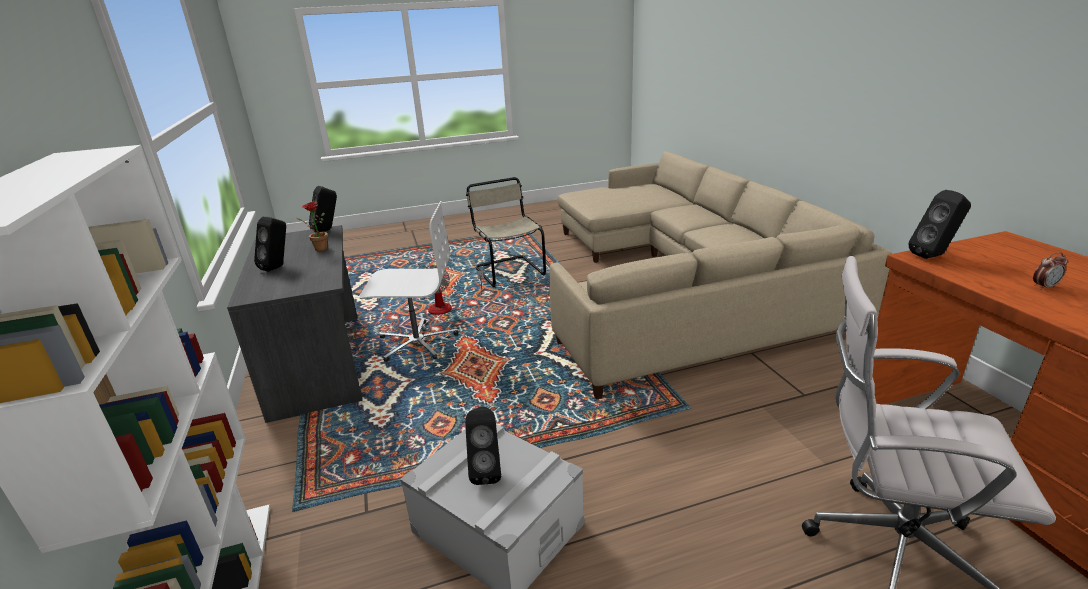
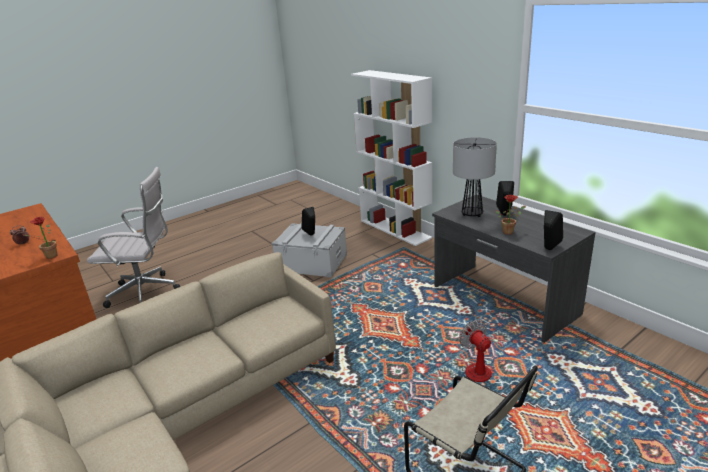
camera: 160 degrees right, 0 degrees up
white office chair [359,201,458,362] -> none
black speaker [908,190,971,259] -> potted plant [24,217,58,259]
none -> table lamp [453,137,497,217]

